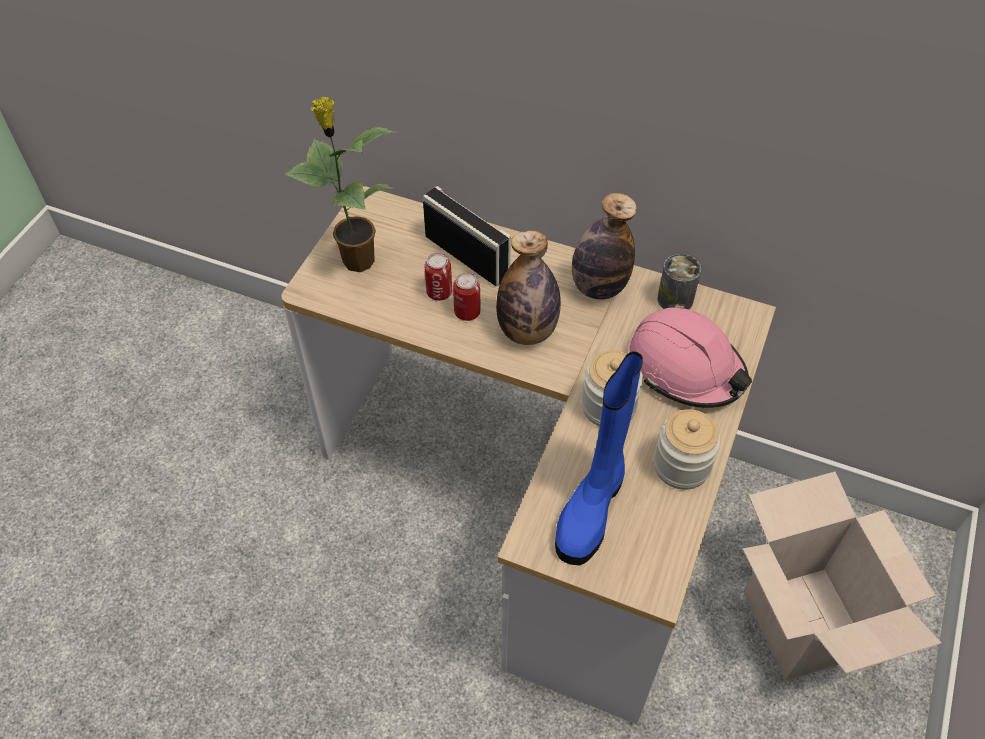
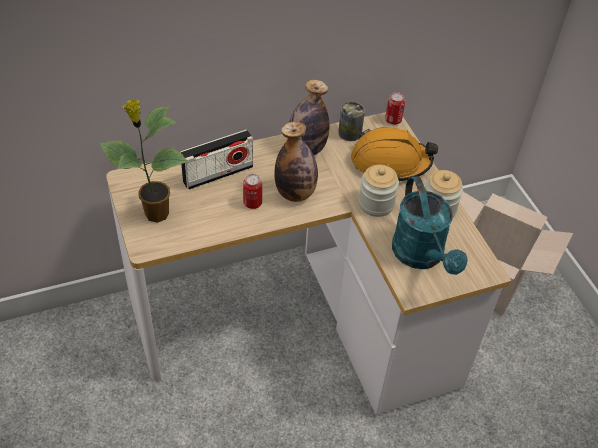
camera: 45 degrees left, 5 degrees down
radio [423,186,511,286] -> radio turned 150 degrees clockwise [180,129,253,190]
can [425,252,452,301] -> can moved to [385,92,405,125]
blue boot [555,351,643,565] -> turquoise watering can [392,176,468,275]
pink hard hat [629,304,752,408] -> orange hard hat [352,127,438,181]

